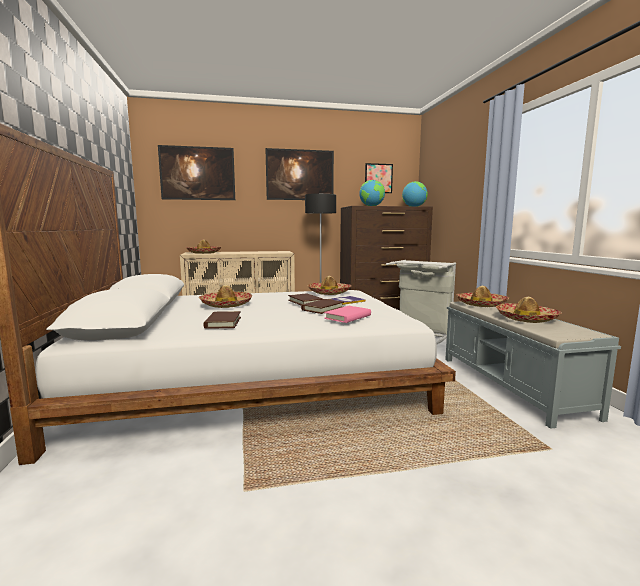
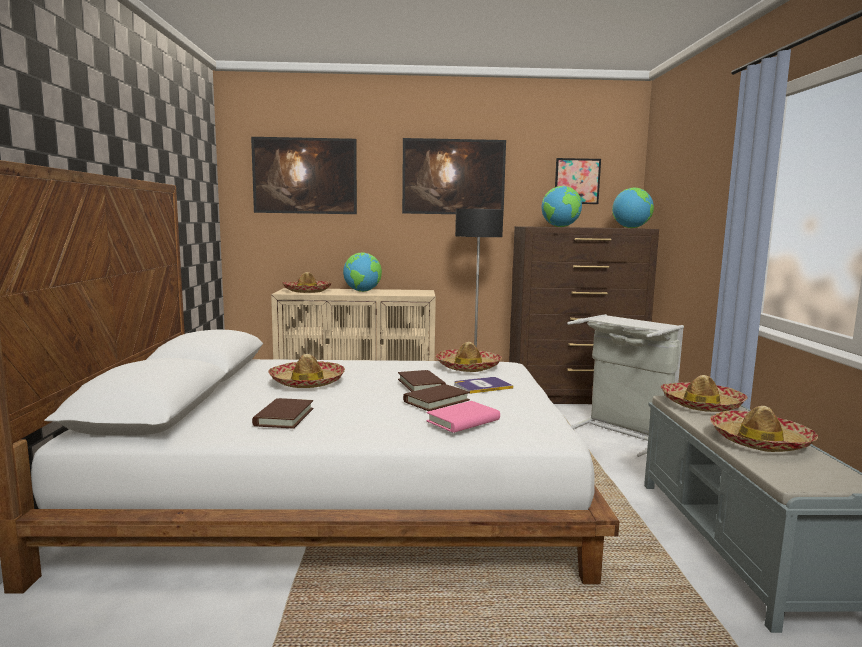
camera: 10 degrees right, 0 degrees up
none -> globe [343,252,382,292]

